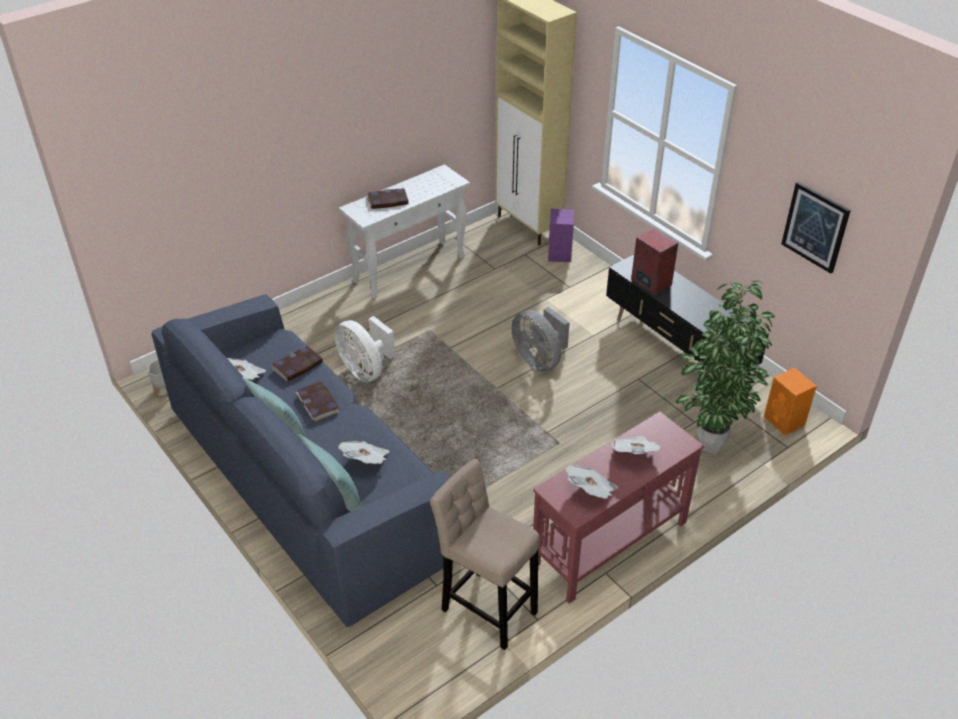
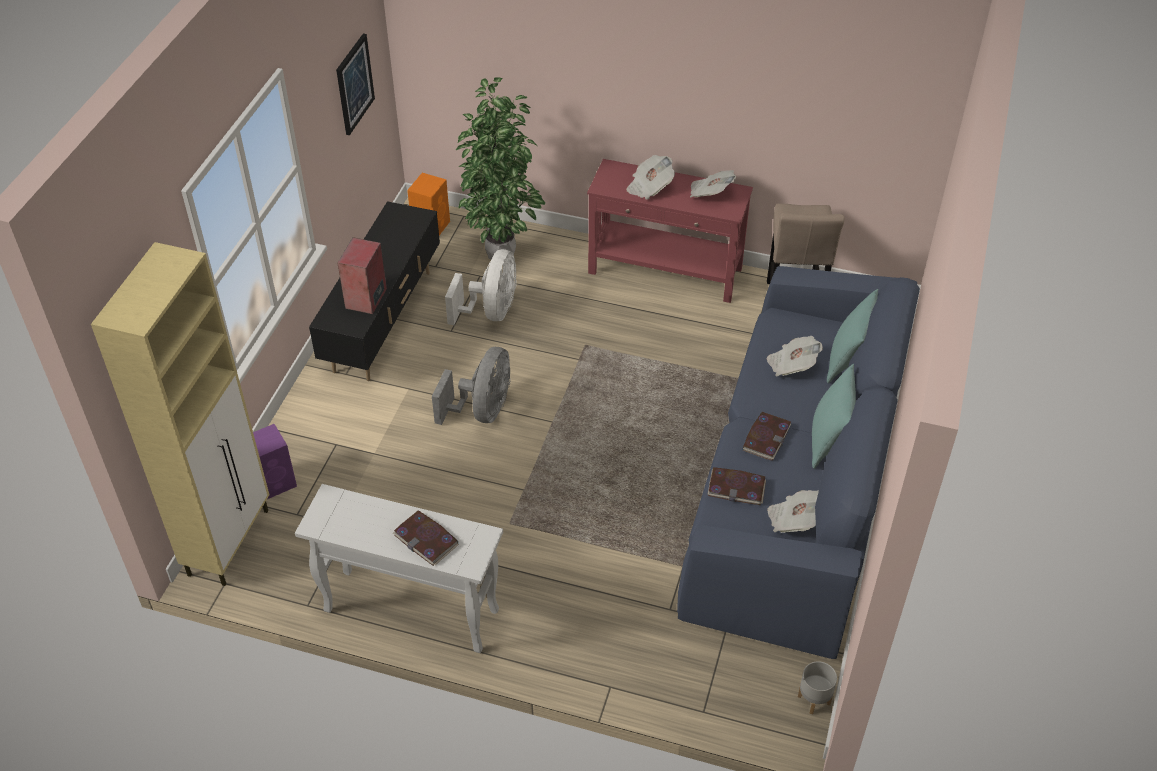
camera: 125 degrees left, 5 degrees up
white fan [334,316,395,382] -> white fan moved to [445,249,517,325]

